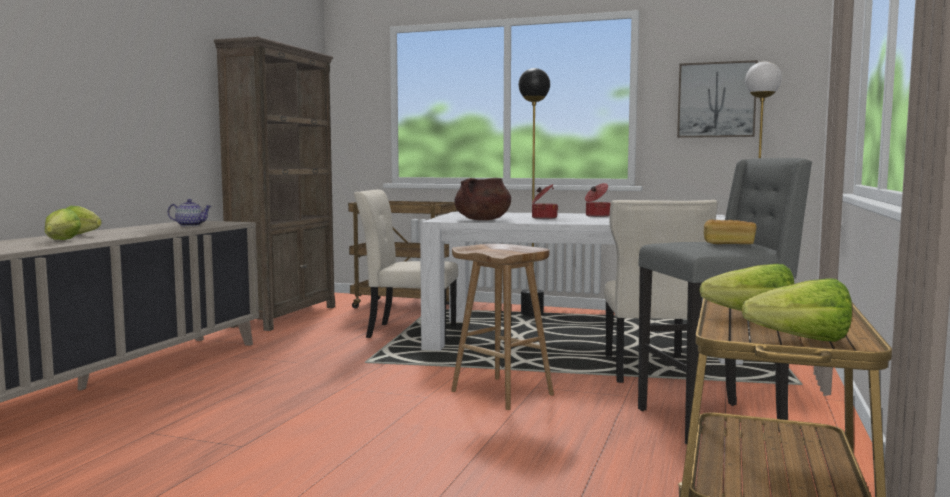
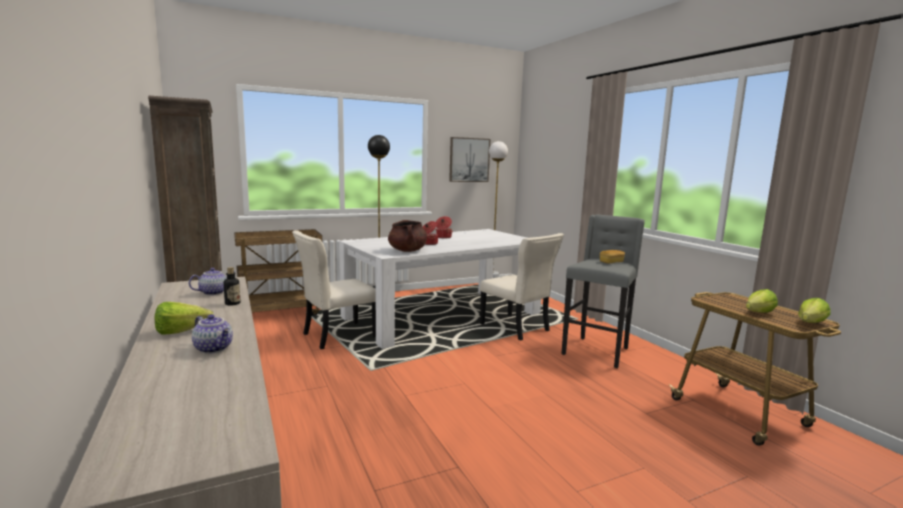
camera: 45 degrees left, 5 degrees up
lettuce [45,209,81,240] -> teapot [192,314,233,354]
brown stool [451,244,554,410] -> none
none -> bottle [223,267,240,306]

